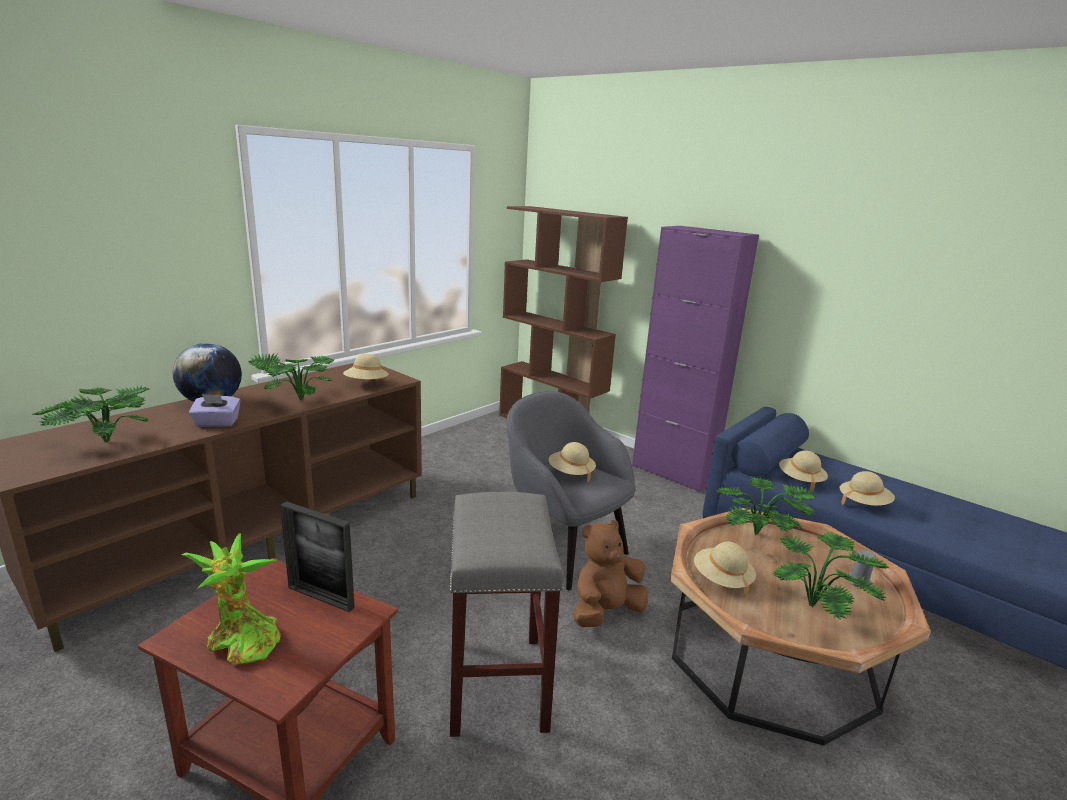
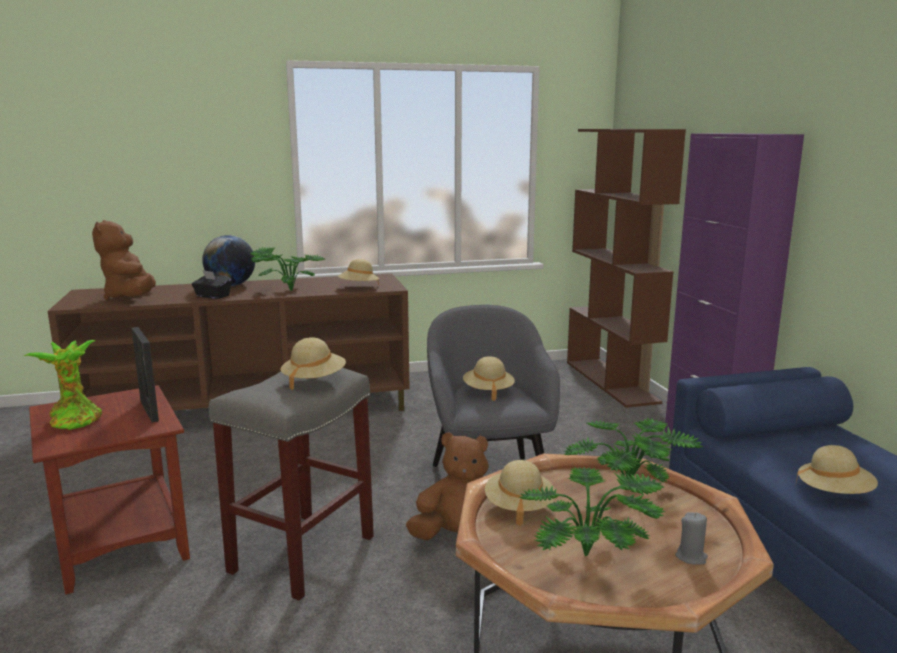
camera: 35 degrees right, 5 degrees down
potted plant [33,385,149,443] -> brown plush toy [92,220,156,300]
purple tissue box [189,394,240,427] -> black tissue box [192,270,232,299]
beige hat [779,451,828,491] -> beige hat moved to [281,337,346,391]

